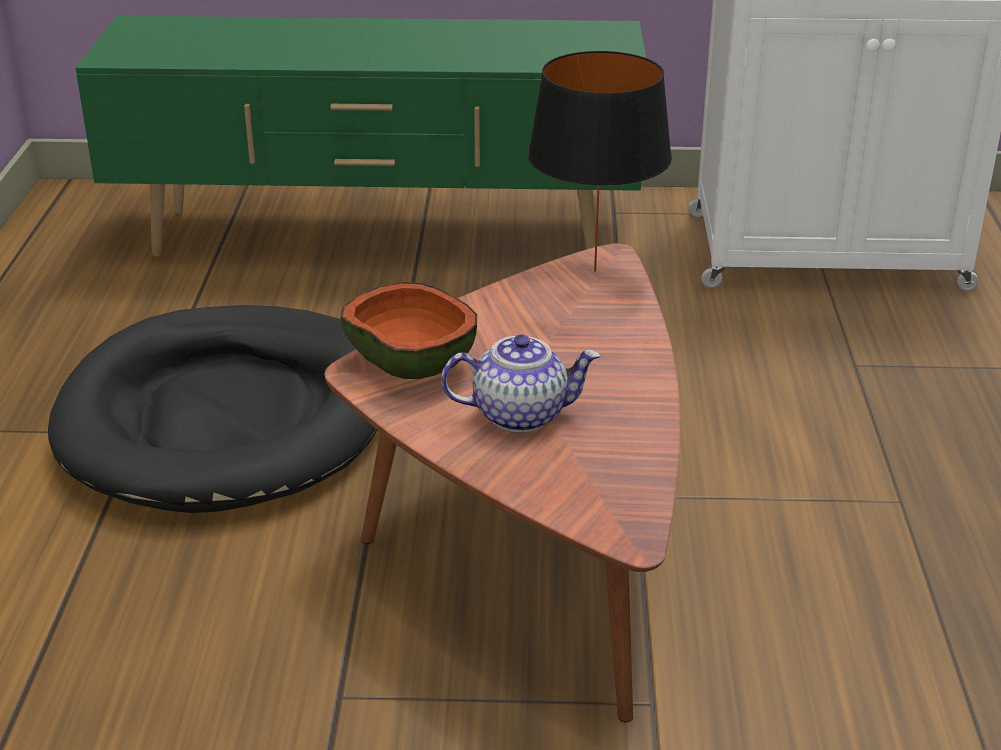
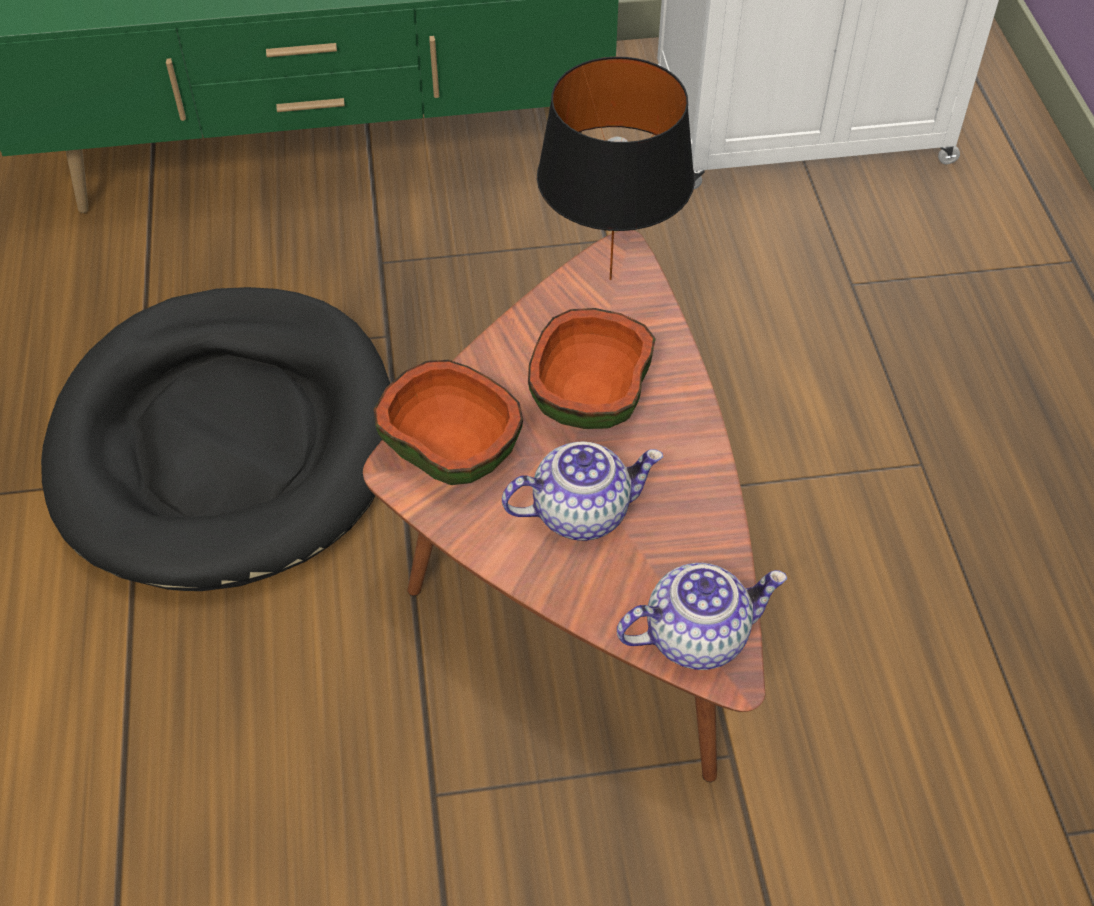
camera: 10 degrees left, 20 degrees up
none -> bowl [528,308,656,429]
none -> teapot [617,563,787,670]

